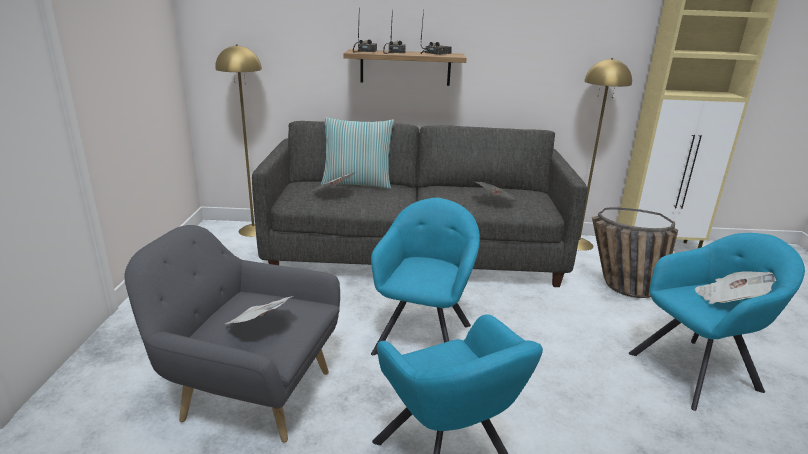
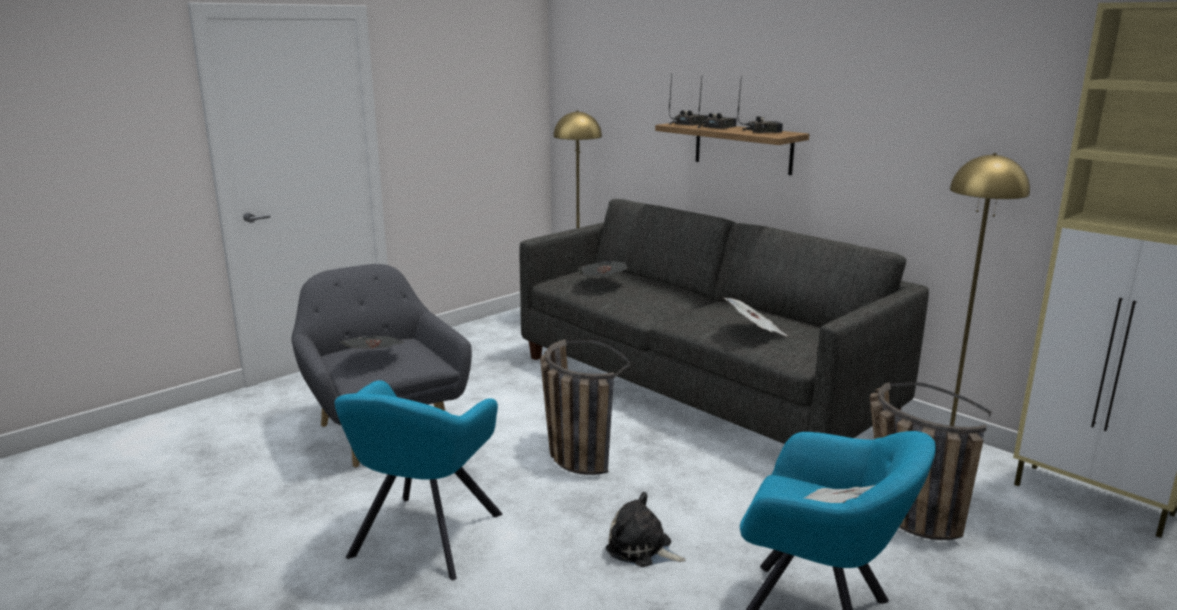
camera: 45 degrees right, 5 degrees down
pillow [321,117,394,189] -> none
turquoise armchair [371,198,480,355] -> basket [540,339,631,475]
none -> plush toy [606,492,686,567]

